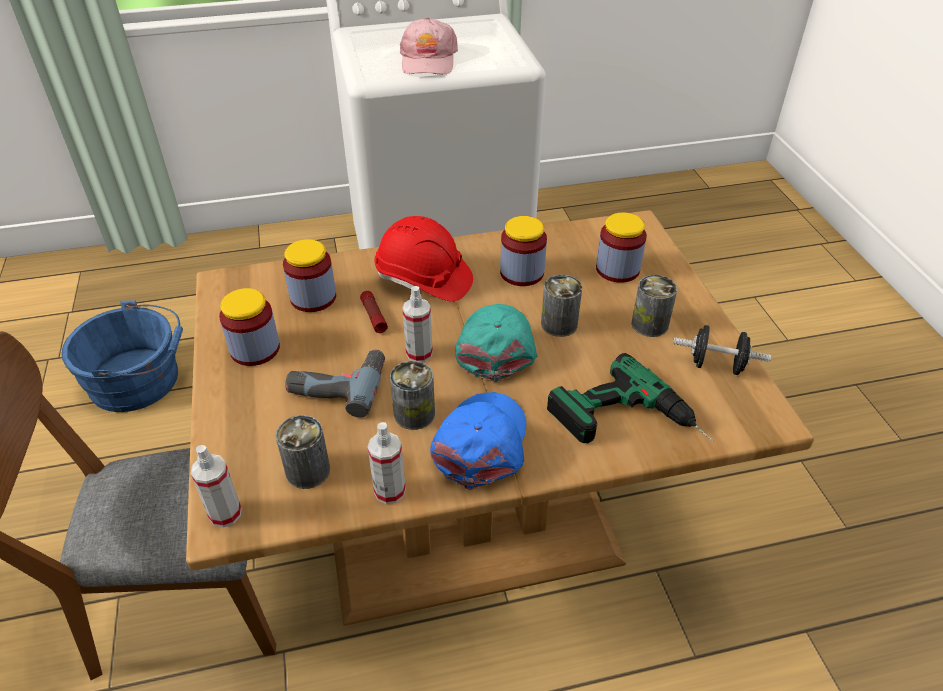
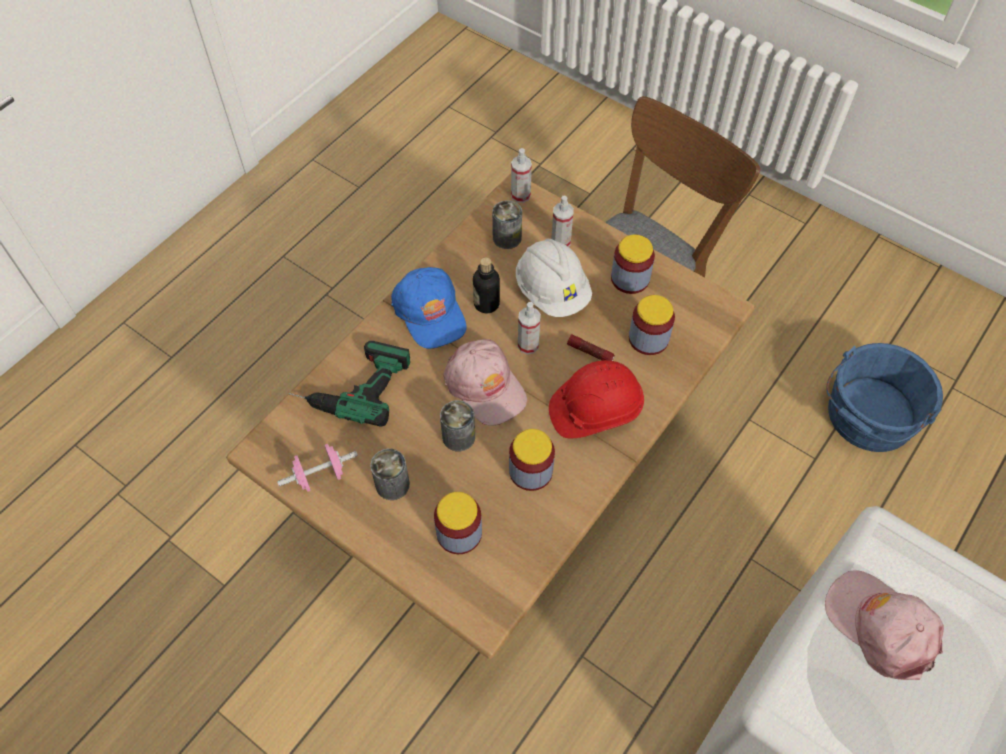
camera: 140 degrees right, 15 degrees up
power drill [285,349,385,417] -> white hard hat [516,239,592,317]
spray bottle [368,422,406,504] -> spray bottle moved to [551,195,574,247]
can [390,361,435,430] -> bottle [473,257,500,313]
turquoise cap [455,304,538,382] -> pink cap [443,339,527,426]
black dumbbell [673,325,771,375] -> pink dumbbell [277,444,358,492]

